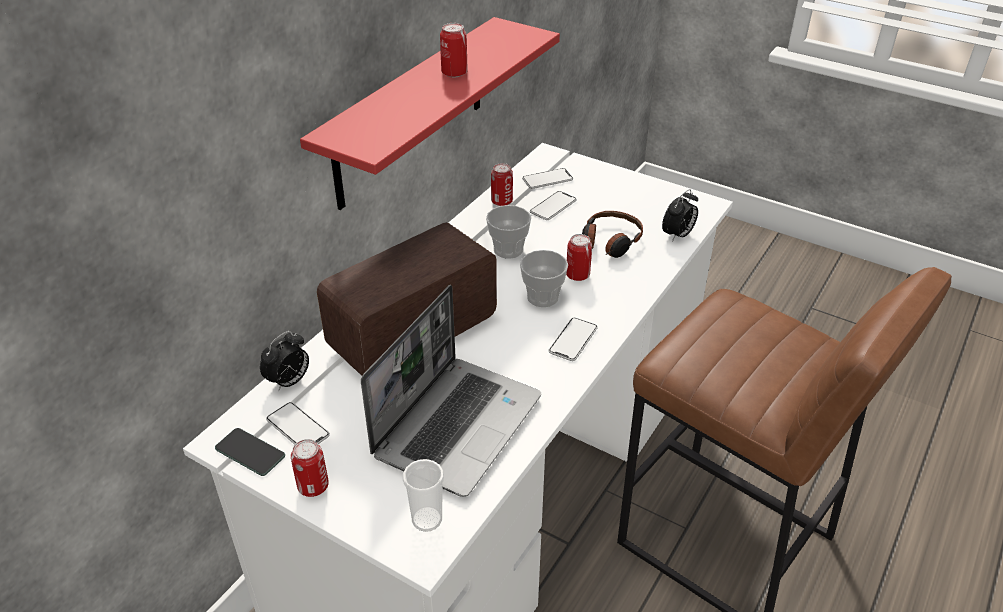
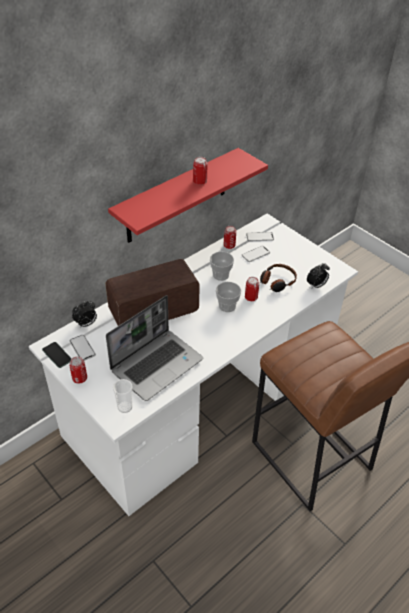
camera: 15 degrees right, 5 degrees up
phone [548,318,598,361] -> none

